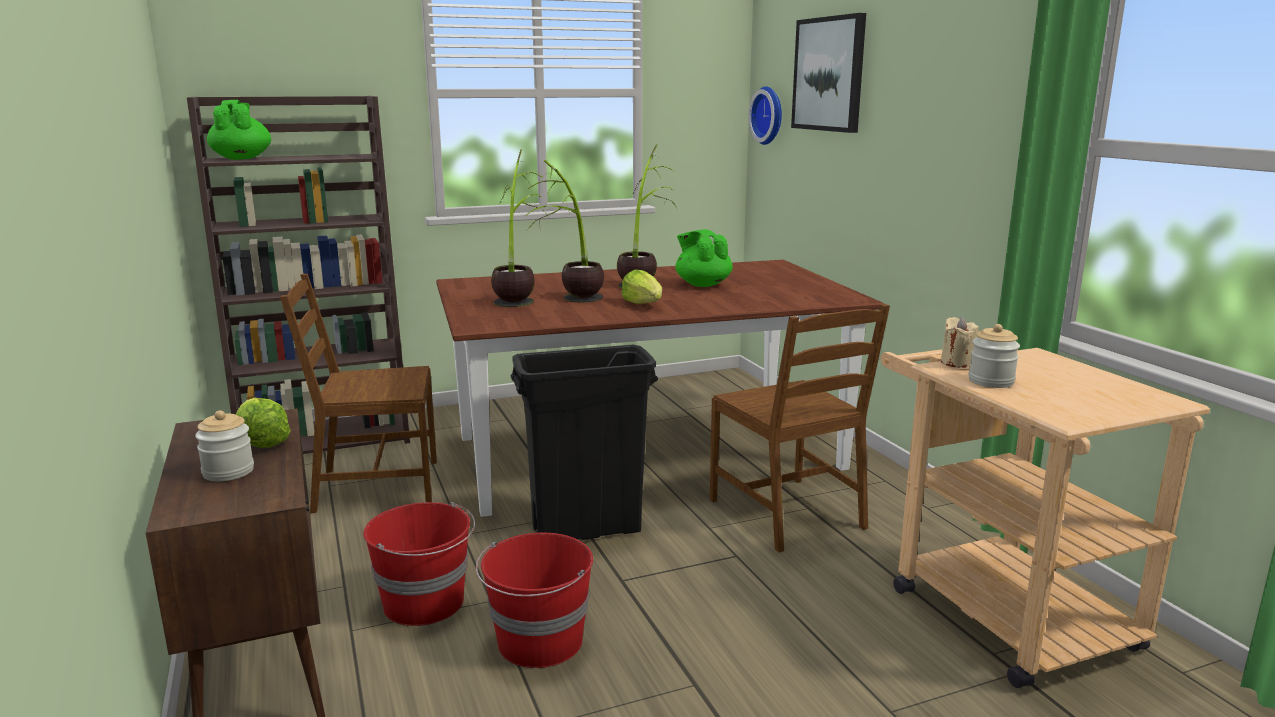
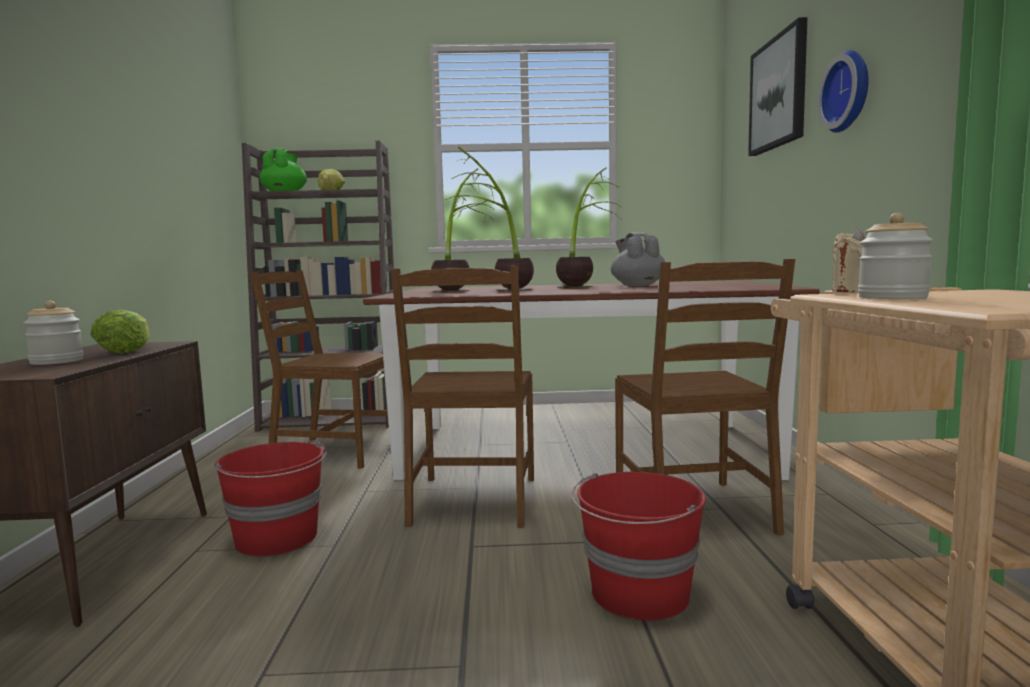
camera: 20 degrees right, 10 degrees down
red bucket [476,533,593,668] -> red bucket moved to [571,472,706,621]
black trash can [511,345,658,540] -> brown chair [391,266,534,528]
lettuce [622,270,662,304] -> lettuce moved to [318,169,345,190]
green teapot [675,229,733,287] -> grey teapot [611,232,665,287]
wall clock [748,86,782,145] -> wall clock moved to [818,50,869,133]

